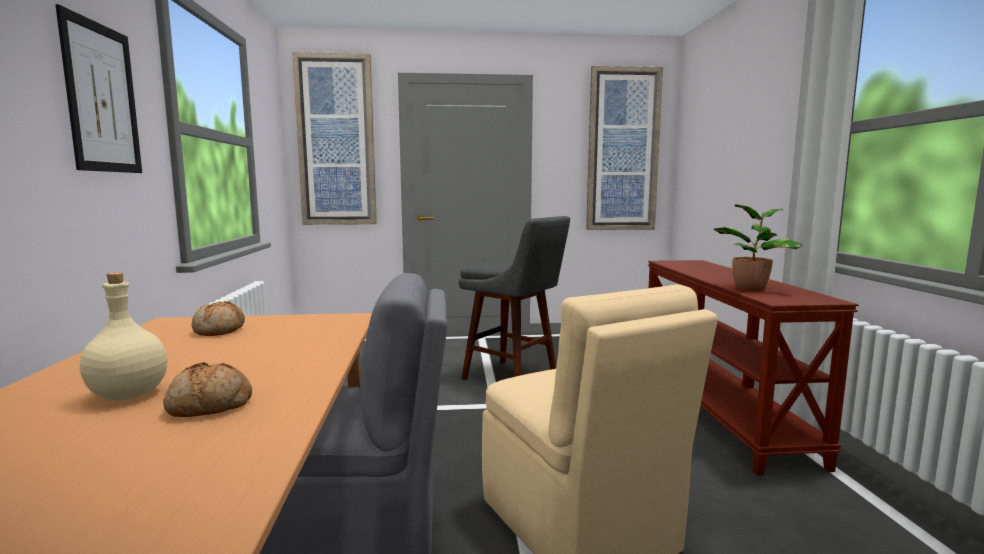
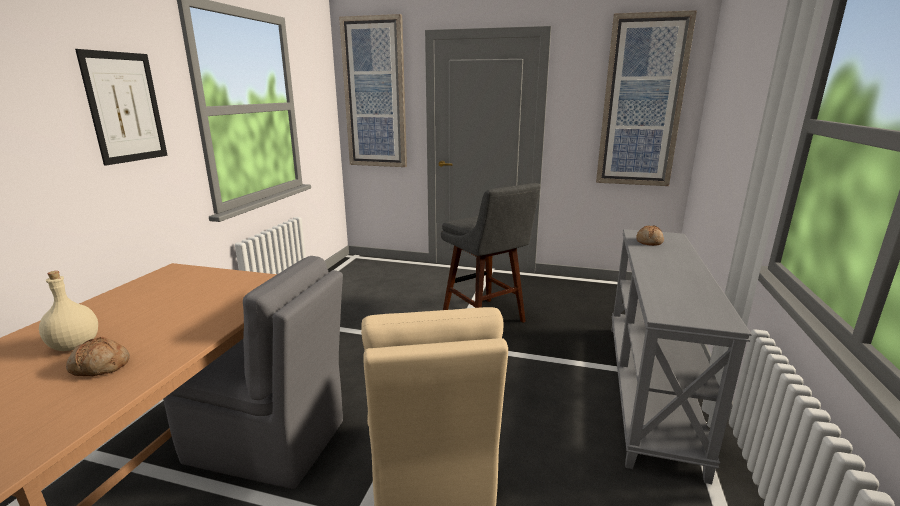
camera: 20 degrees right, 10 degrees up
bread [192,301,245,336] -> bread moved to [636,225,664,246]
brown console table [648,260,858,475] -> grey console table [611,229,752,484]
potted plant [714,204,803,291] -> none

